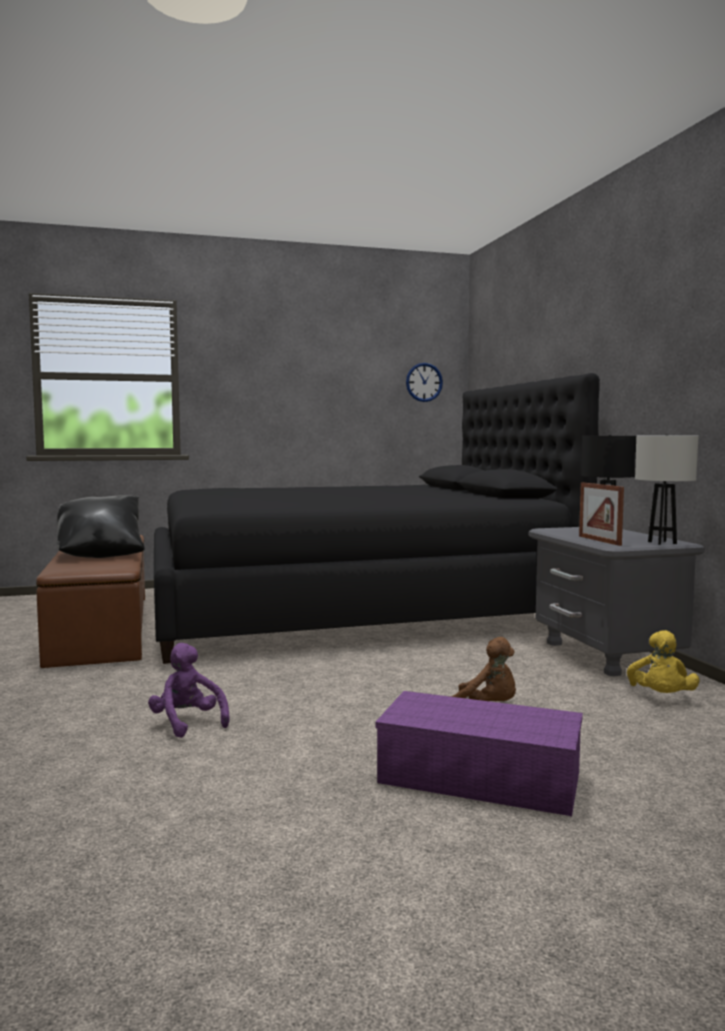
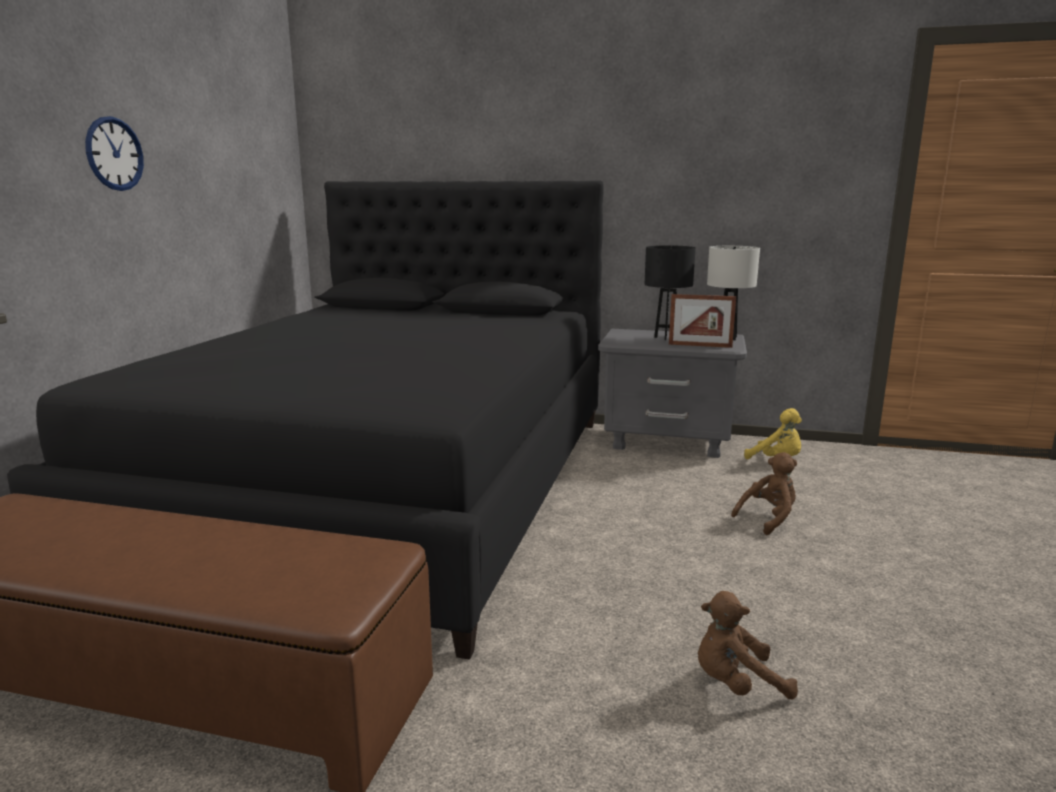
camera: 60 degrees left, 10 degrees up
black pillow [56,495,145,558] -> none
purple plush toy [148,643,230,738] -> brown plush toy [698,591,798,699]
purple storage box [375,691,583,816] -> none
wall clock [406,363,443,402] -> wall clock moved to [85,116,144,191]

